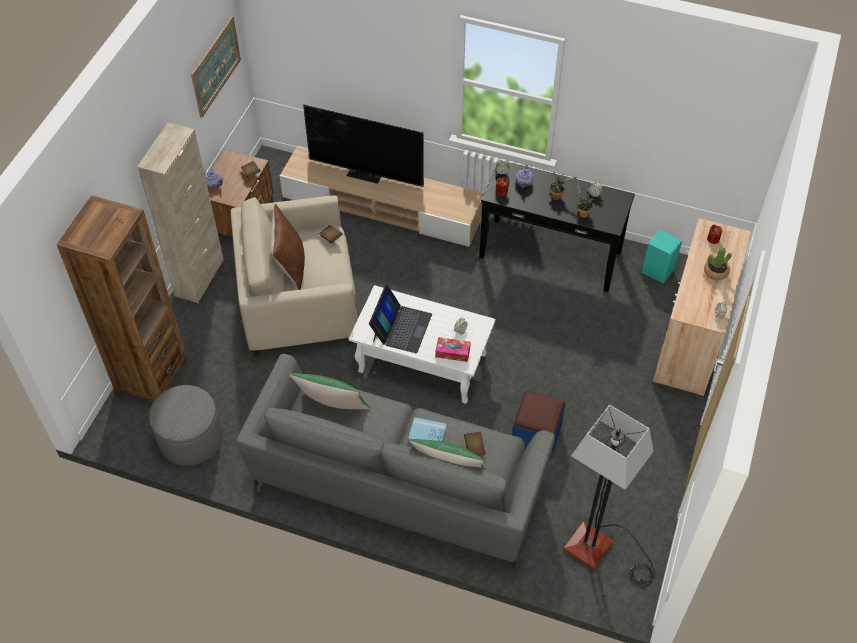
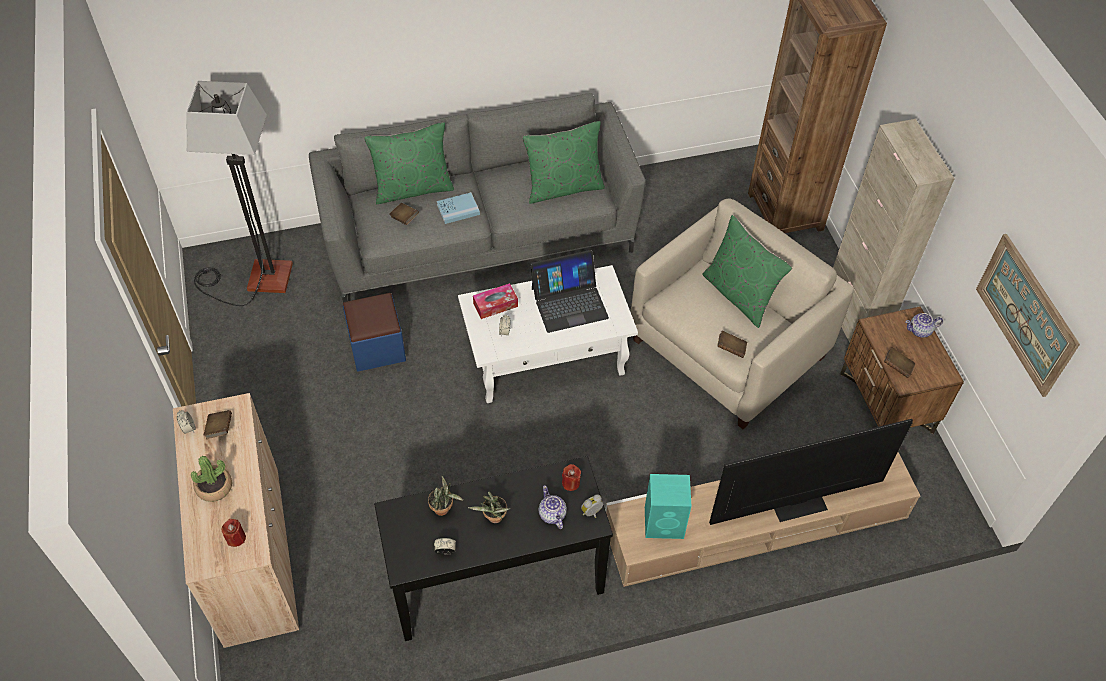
camera: 145 degrees right, 0 degrees up
grey ottoman [149,385,222,466] -> none
brown pillow [270,204,305,290] -> green pillow [702,215,792,328]
laptop [369,285,432,353] -> laptop turned 90 degrees counterclockwise [530,250,609,333]
turquoise speaker [642,229,682,284] -> turquoise speaker moved to [645,474,692,539]
none -> brown book [204,410,232,439]

